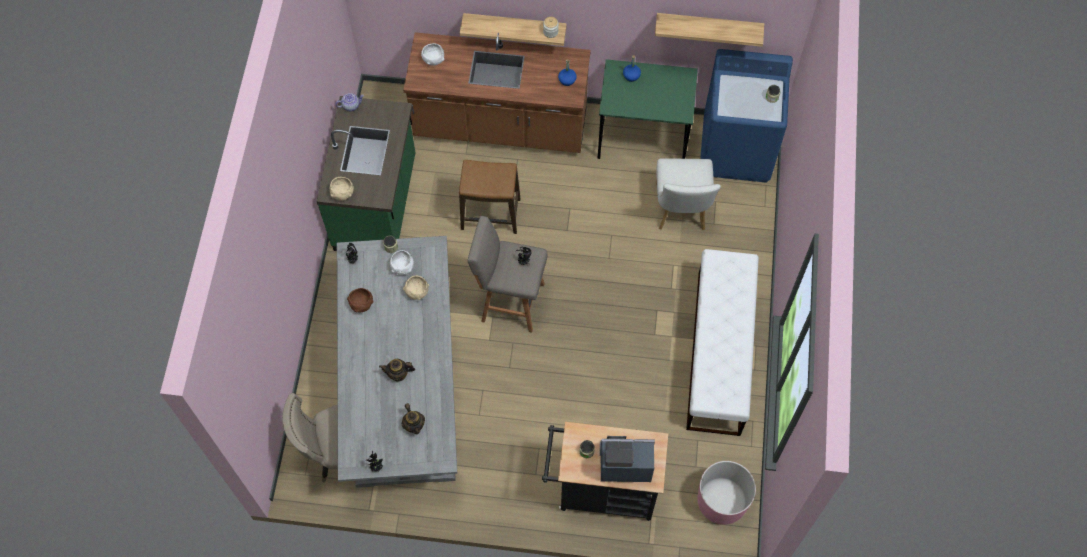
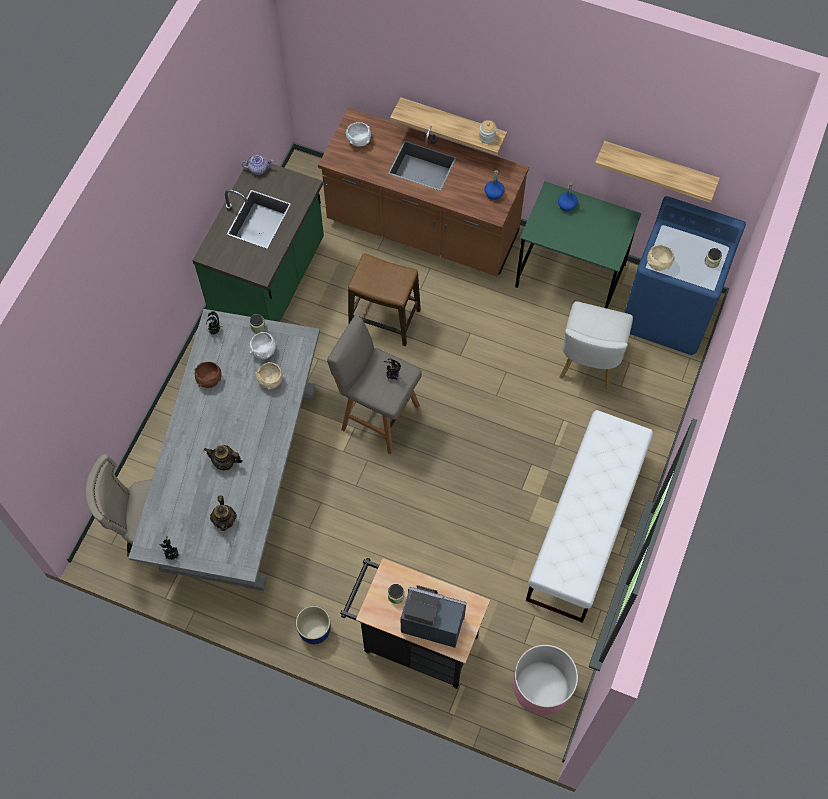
camera: 15 degrees right, 0 degrees up
beige bowl [330,177,354,201] -> beige bowl moved to [647,244,674,271]
none -> blue planter [296,606,331,644]

